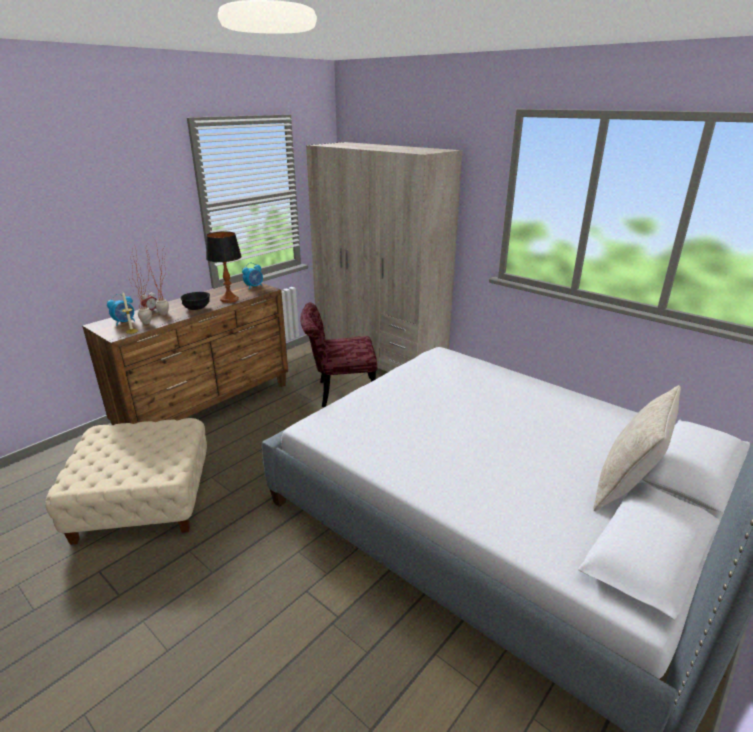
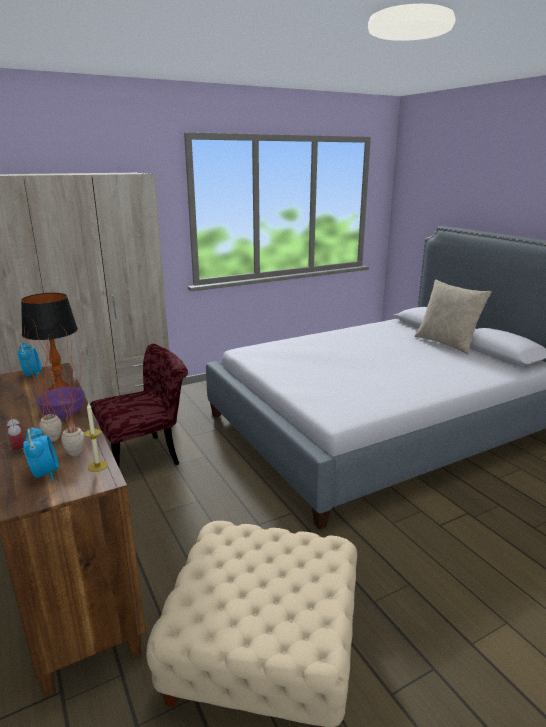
camera: 70 degrees left, 5 degrees down
black bowl [180,292,210,310] -> purple bowl [37,387,85,419]
red chair [300,302,377,408] -> red chair turned 135 degrees counterclockwise [90,344,188,467]

